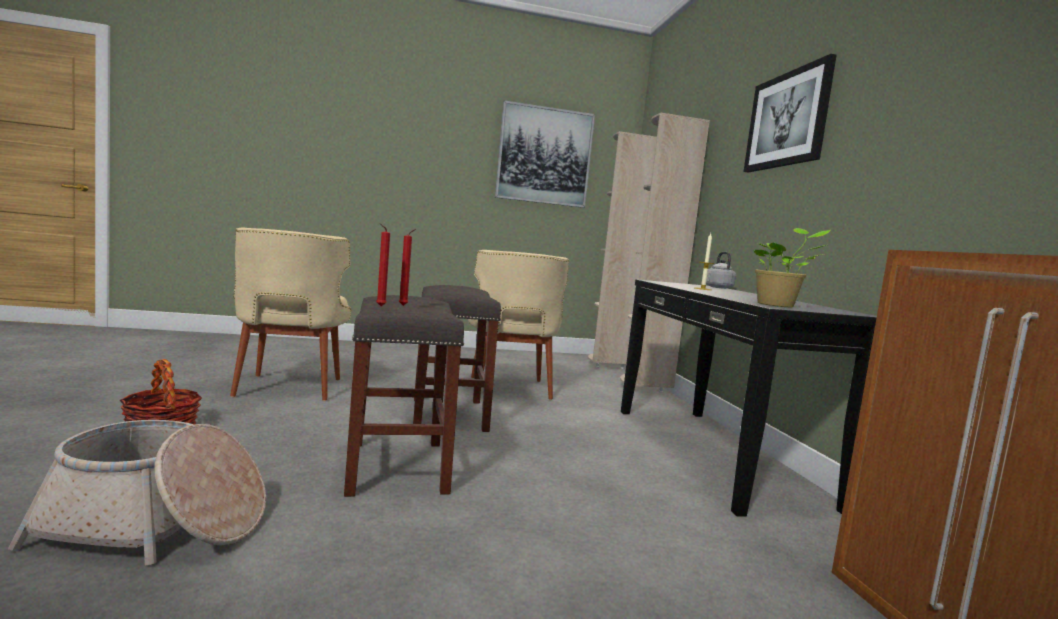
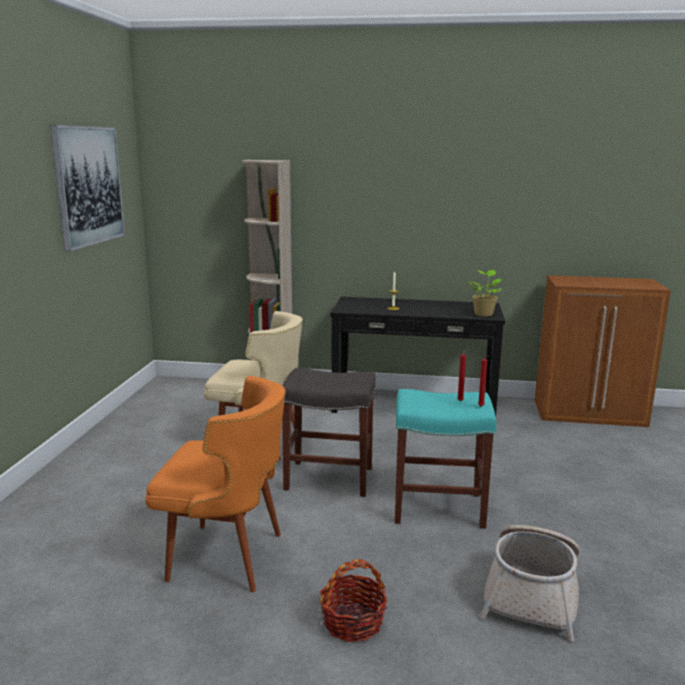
camera: 70 degrees left, 10 degrees up
beige chair [230,228,352,401] -> orange chair [145,376,286,592]
grey stool [344,295,464,497] -> turquoise stool [395,389,496,529]
beige bookcase [588,131,657,369] -> none
grey kettle [706,252,736,289] -> none
picture [744,54,836,173] -> none

